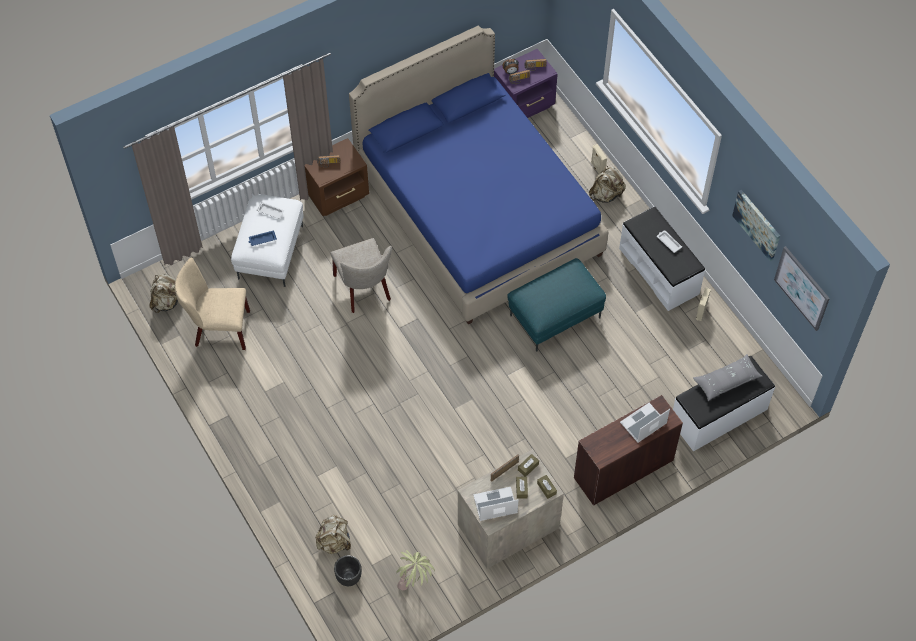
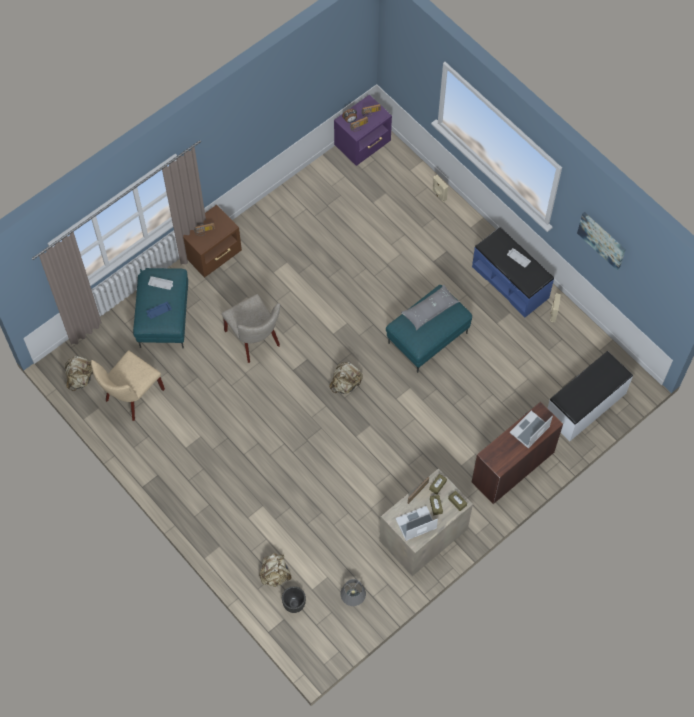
camera: 10 degrees left, 5 degrees up
beige chair [175,257,250,350] -> beige chair turned 45 degrees counterclockwise [91,350,165,421]
white ottoman [231,193,303,287] -> turquoise ottoman [133,268,188,348]
blue bed [349,26,609,325] -> none
potted plant [396,550,435,590] -> grey table lamp [341,579,366,606]
beige backpack [589,165,626,203] -> beige backpack moved to [329,362,363,394]
white bench [619,206,705,311] -> blue bench [472,227,554,317]
grey pillow [693,354,762,401] -> grey pillow moved to [401,285,459,331]
picture [774,246,830,331] -> none

